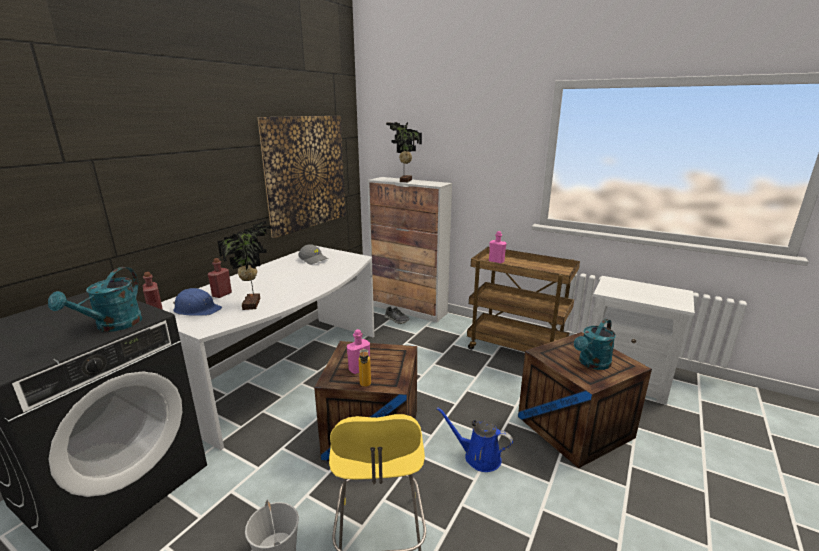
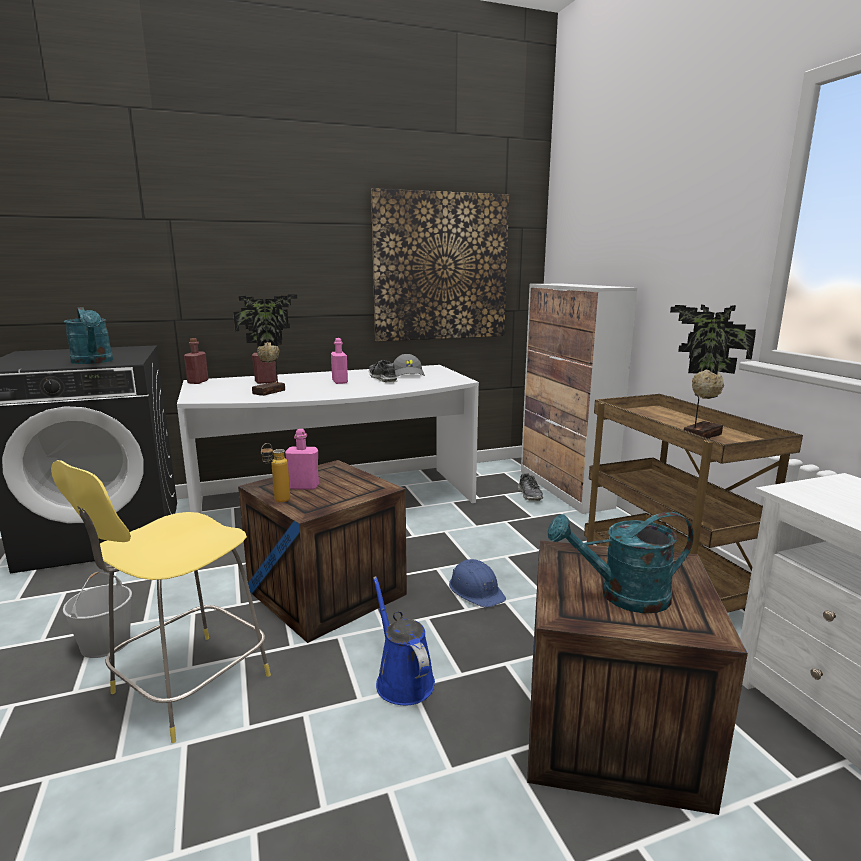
camera: 40 degrees right, 5 degrees down
turquoise watering can [48,267,142,332] -> turquoise watering can turned 90 degrees counterclockwise [64,307,113,364]
blue hard hat [173,288,222,316] -> blue hard hat moved to [449,559,506,607]
potted plant [386,122,422,182] -> potted plant moved to [670,304,756,439]
pink bottle [489,231,506,263] -> pink bottle moved to [331,338,348,384]
none -> shoe [369,360,397,382]

